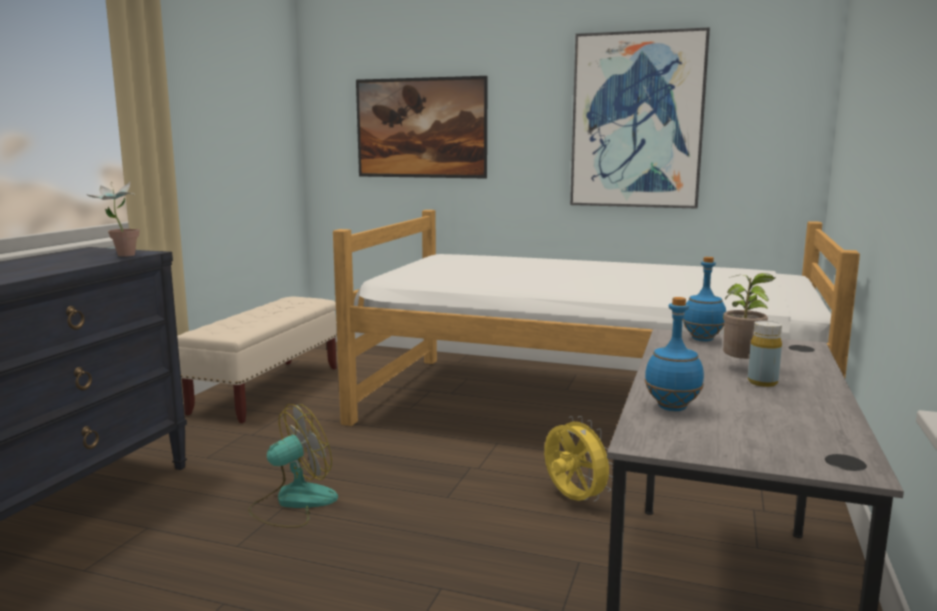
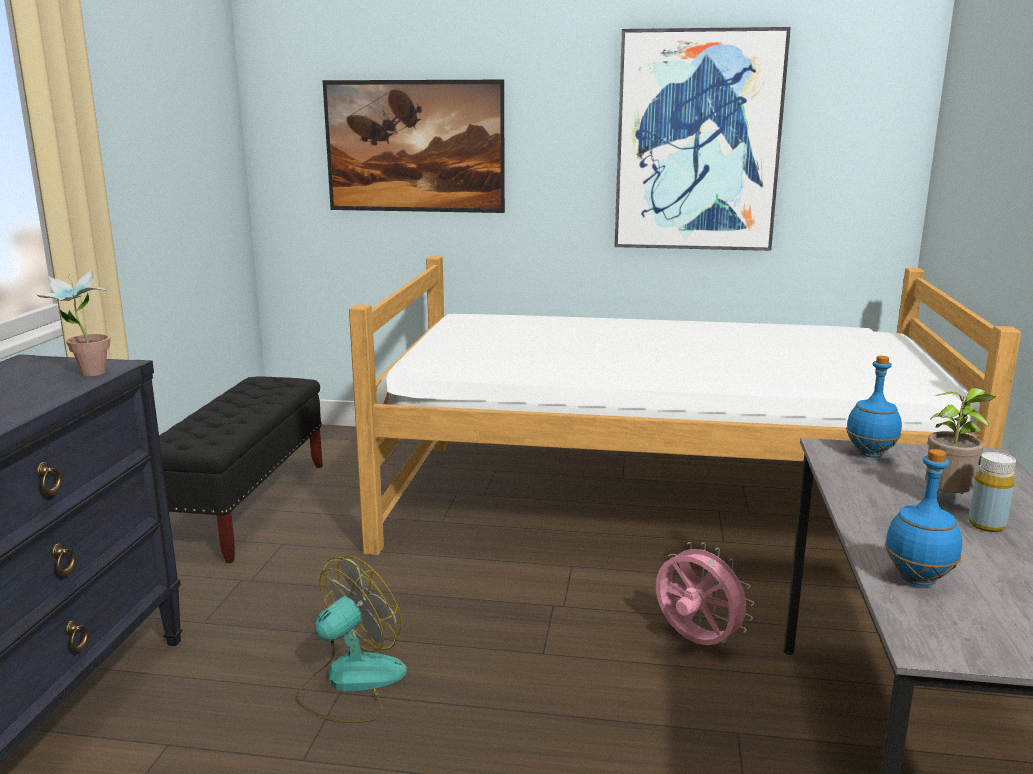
camera: 10 degrees left, 5 degrees up
beige bench [177,297,337,423] -> black bench [159,376,323,563]
yellow fan [544,416,613,502] -> pink fan [656,542,754,645]

